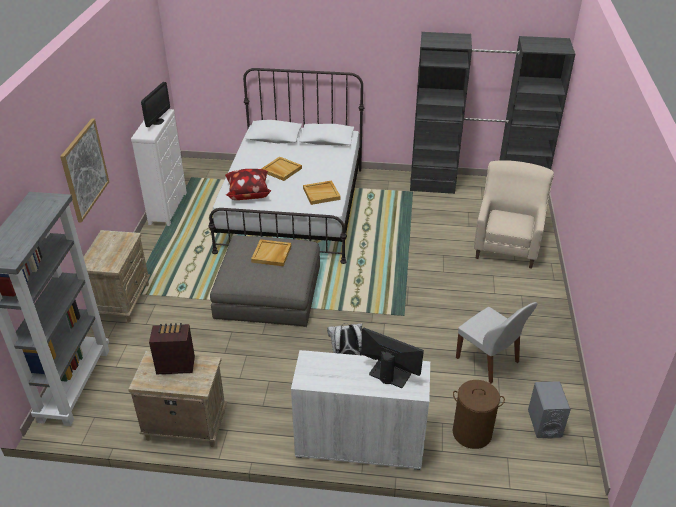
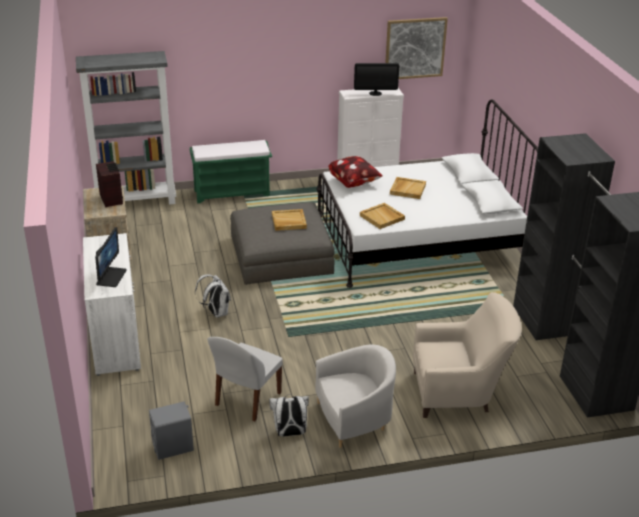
camera: 70 degrees right, 5 degrees down
picture [60,119,109,223] -> picture moved to [385,17,448,79]
beige nightstand [84,230,150,322] -> green bench [190,140,272,203]
brown laundry basket [453,380,505,449] -> none
none -> white backpack [269,394,309,437]
none -> white armchair [315,345,396,448]

